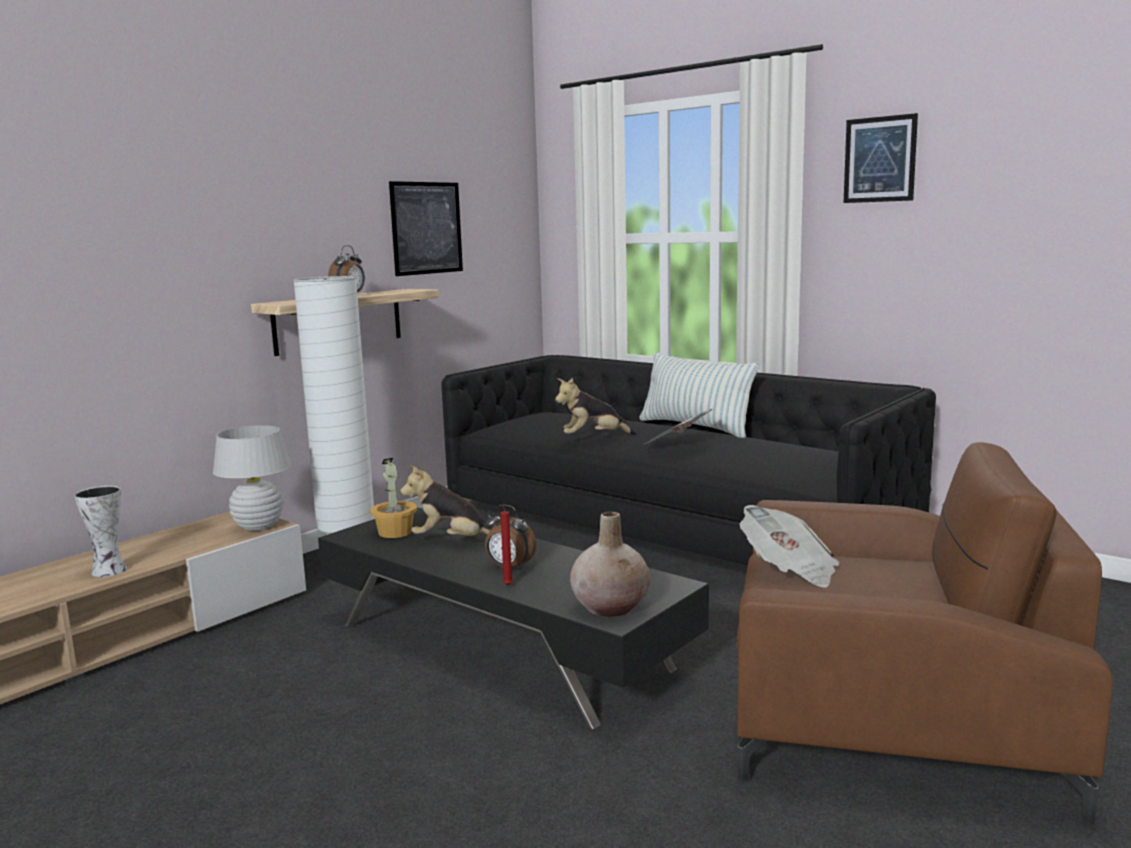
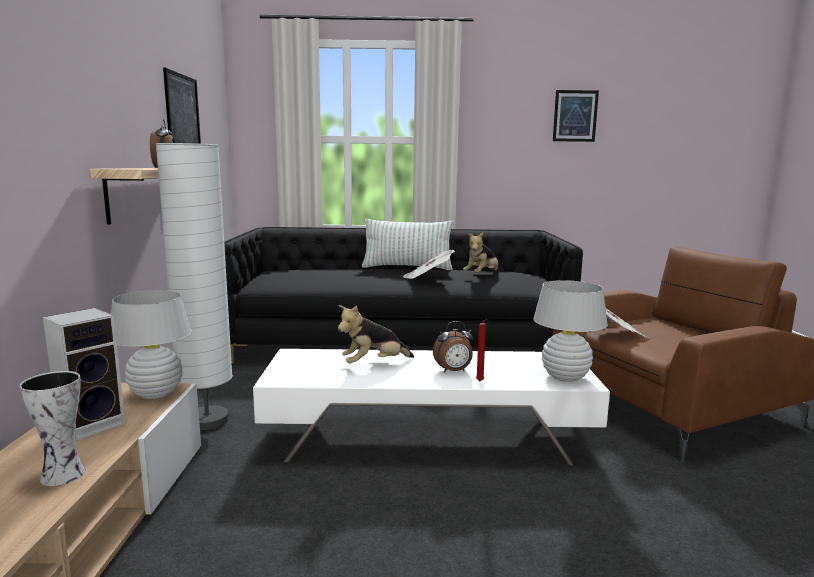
camera: 40 degrees left, 0 degrees up
black coffee table [318,507,709,729] -> white coffee table [253,349,610,466]
potted plant [370,458,417,538] -> none
plush toy [555,378,636,435] -> plush toy moved to [463,232,498,273]
beige vase [570,512,650,617] -> white table lamp [533,280,608,382]
picture [844,113,918,203] -> picture moved to [553,90,599,142]
none -> speaker [43,308,125,441]

